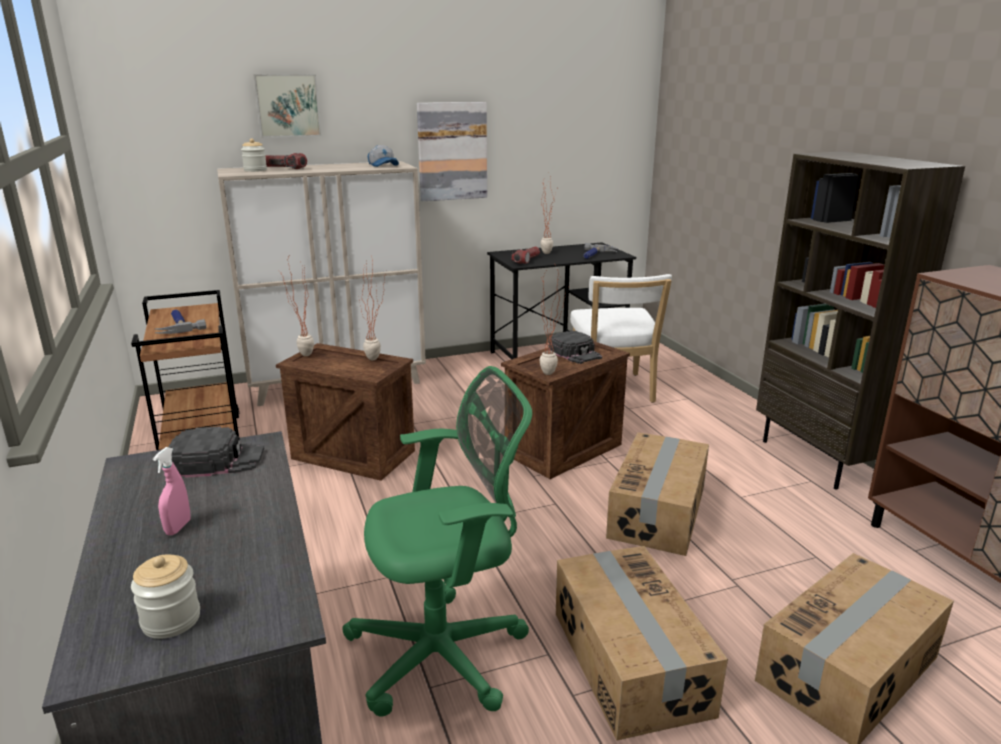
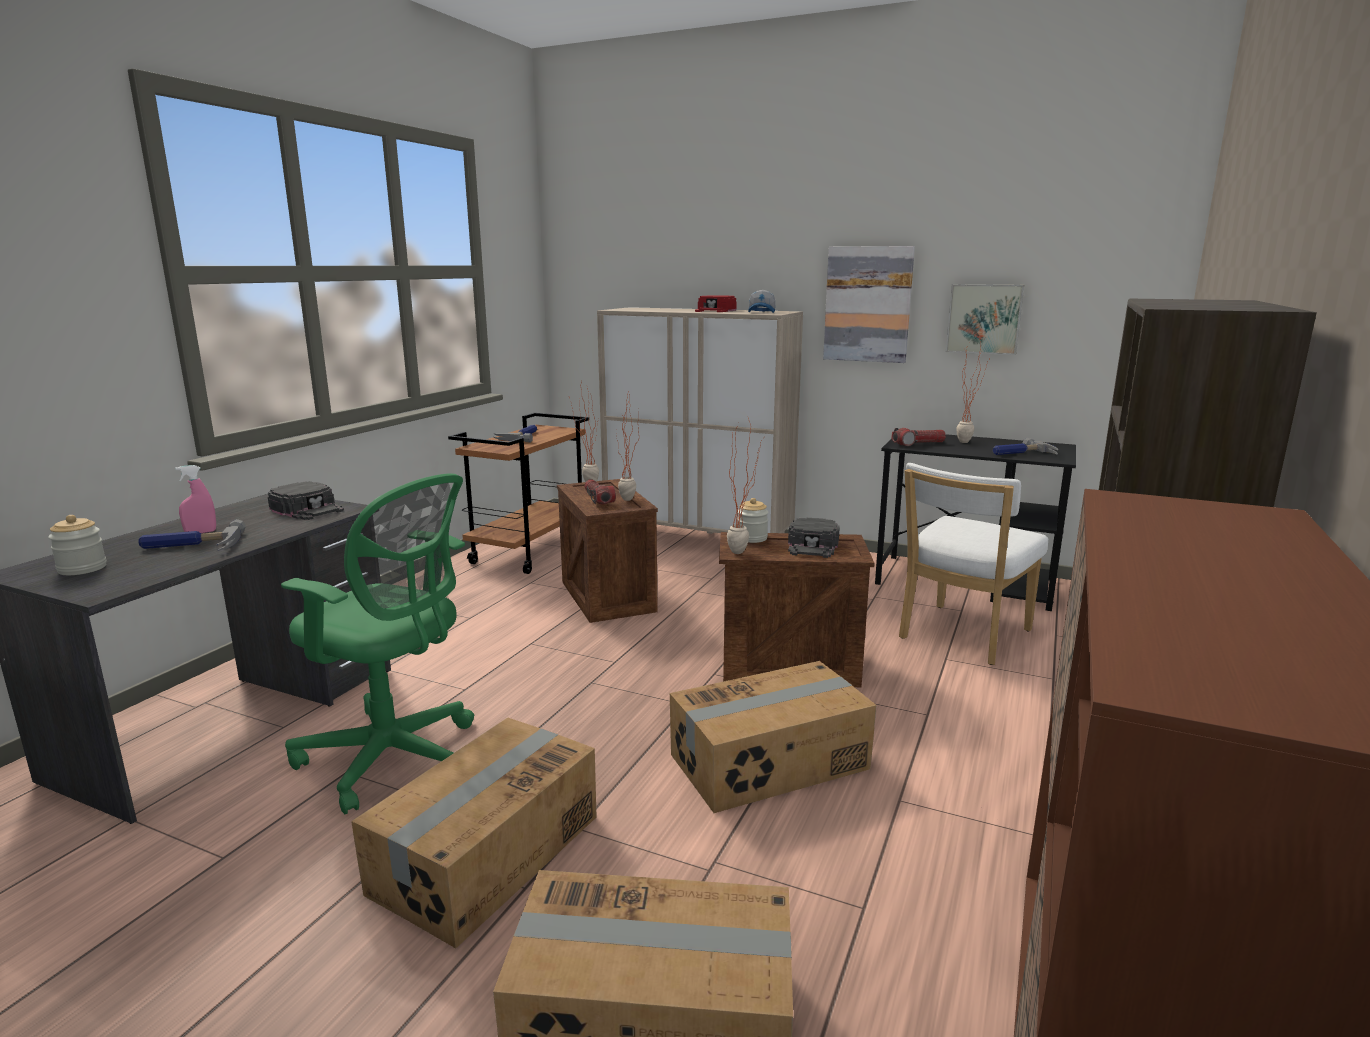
camera: 45 degrees right, 5 degrees down
jar [241,138,267,172] -> jar moved to [737,498,769,543]
picture [253,74,321,138] -> picture moved to [946,284,1024,355]
flashlight [265,153,307,169] -> flashlight moved to [584,479,616,504]
none -> hammer [138,519,246,551]
none -> red cap [695,295,737,312]

